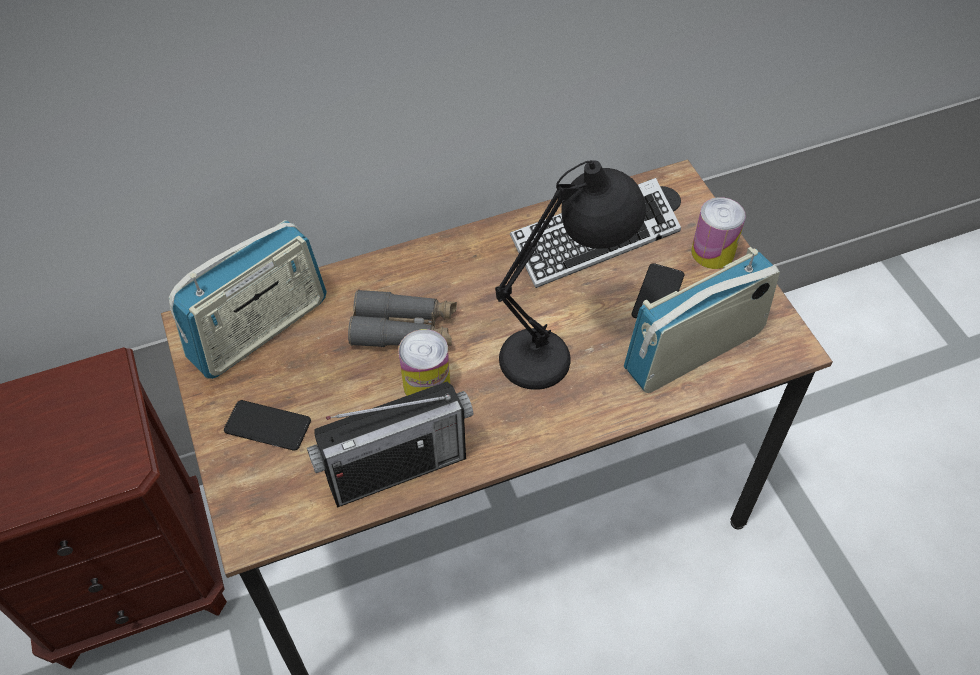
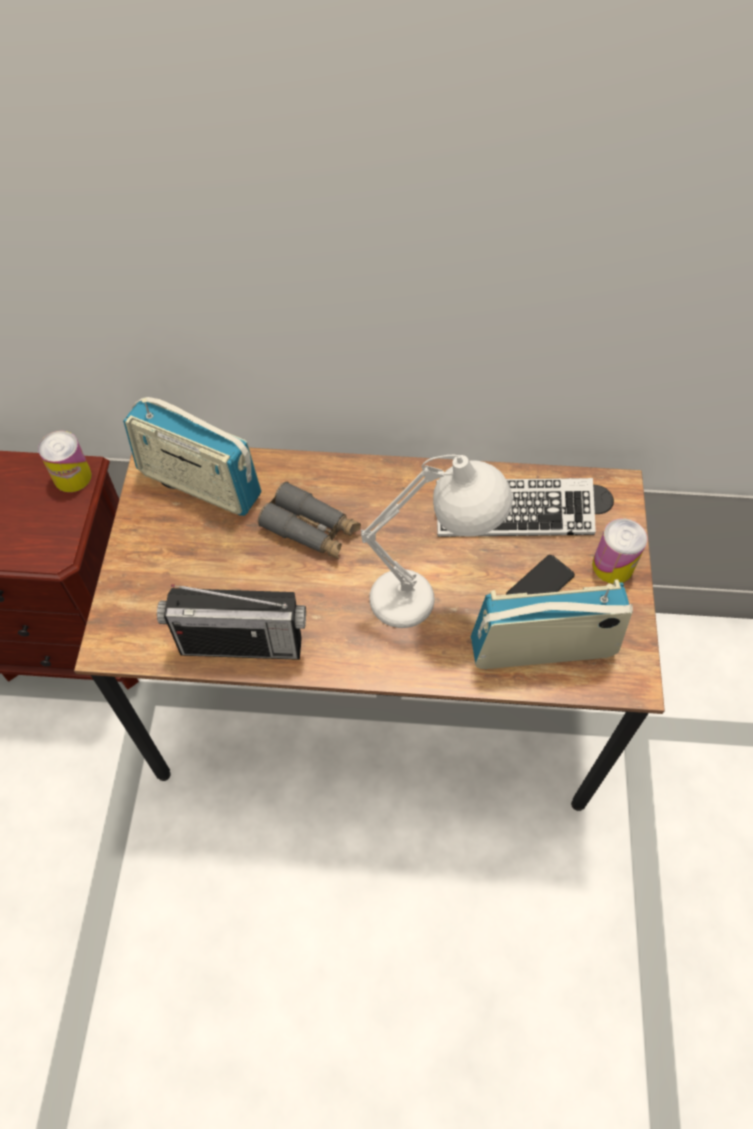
camera: 25 degrees right, 5 degrees up
radio [168,220,327,379] -> radio turned 45 degrees clockwise [123,397,262,516]
phone [224,400,311,451] -> none
can [399,329,450,396] -> can moved to [38,431,92,492]
black table lamp [495,160,646,390] -> white table lamp [361,455,513,628]

